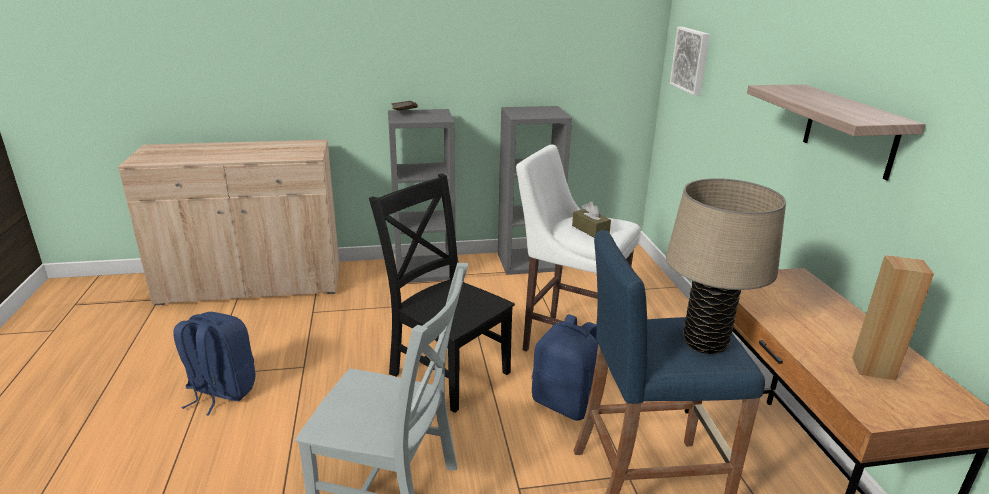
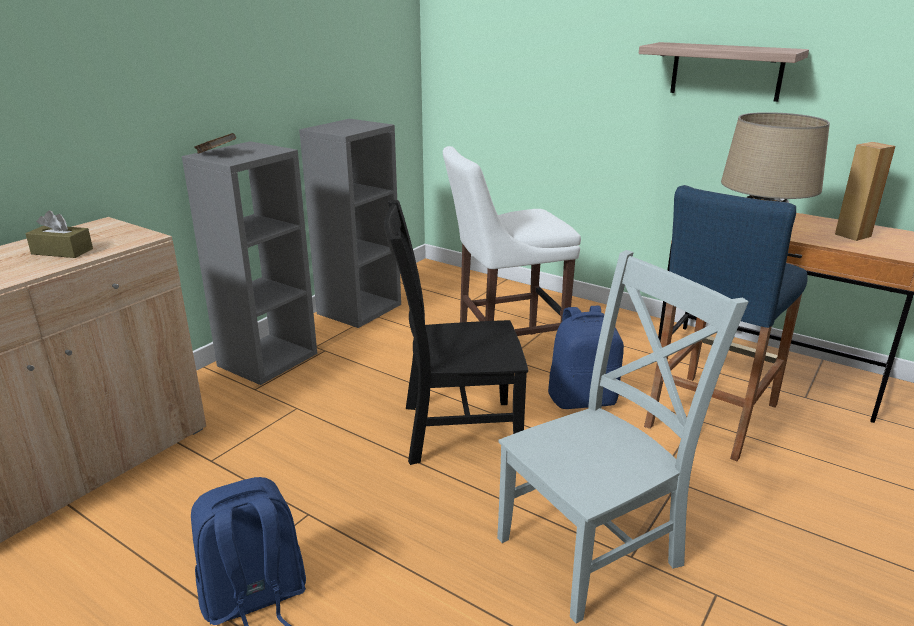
camera: 45 degrees left, 0 degrees up
brown tissue box [572,202,611,238] -> brown tissue box moved to [26,210,93,258]
picture [670,27,710,95] -> none

